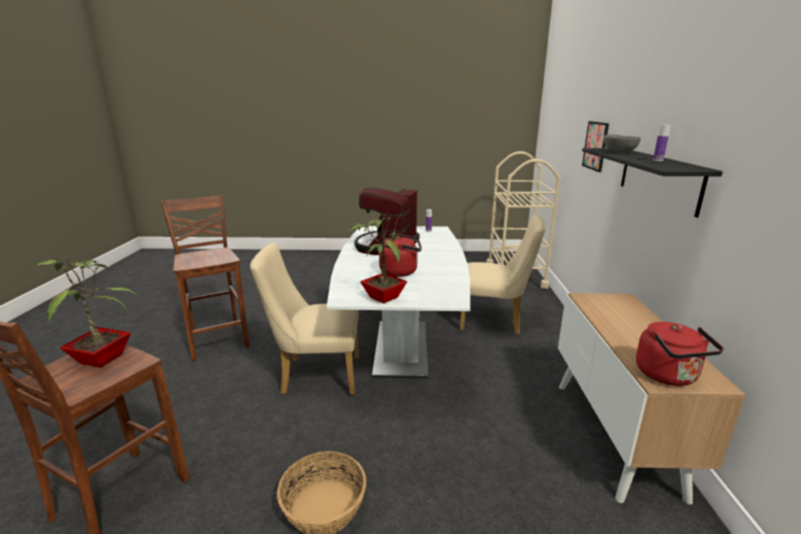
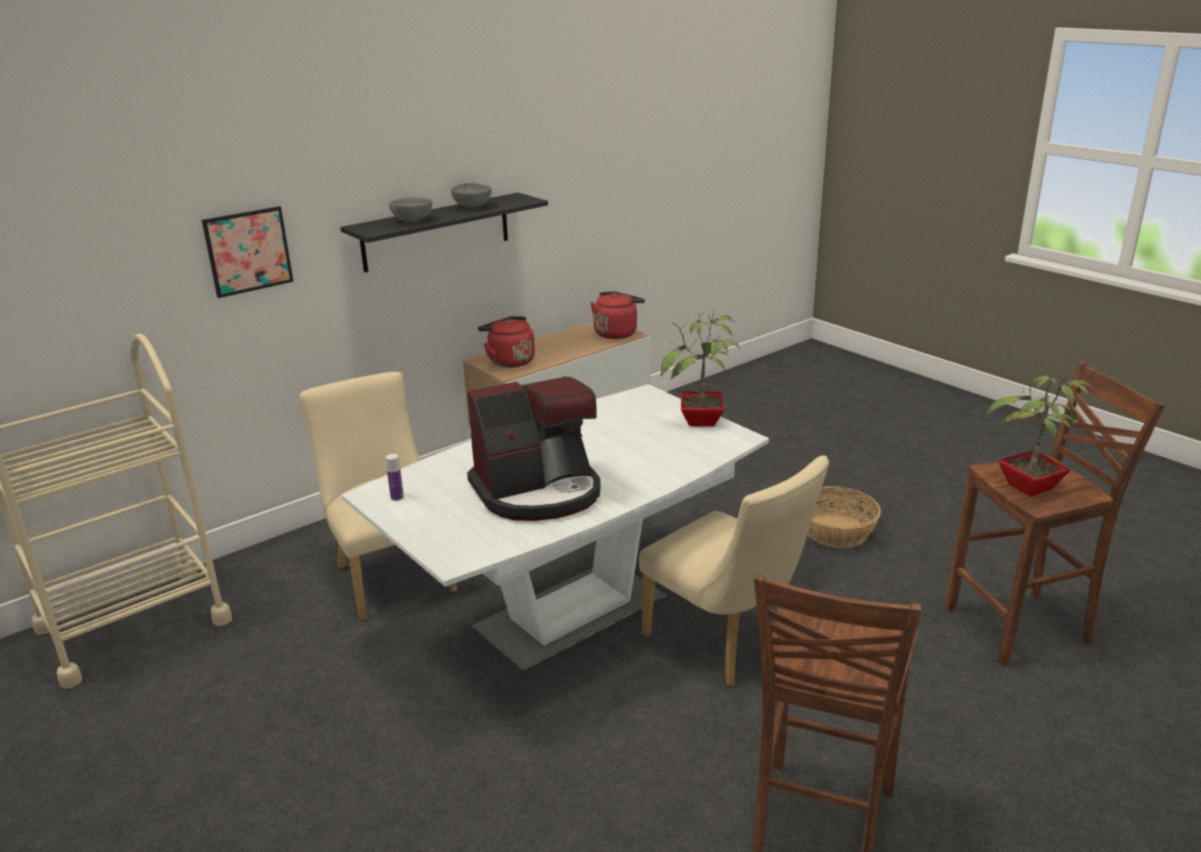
camera: 130 degrees left, 5 degrees up
red kettle [379,234,422,277] -> red kettle moved to [478,316,535,368]
bottle [653,125,671,161] -> grey bowl [451,183,492,208]

